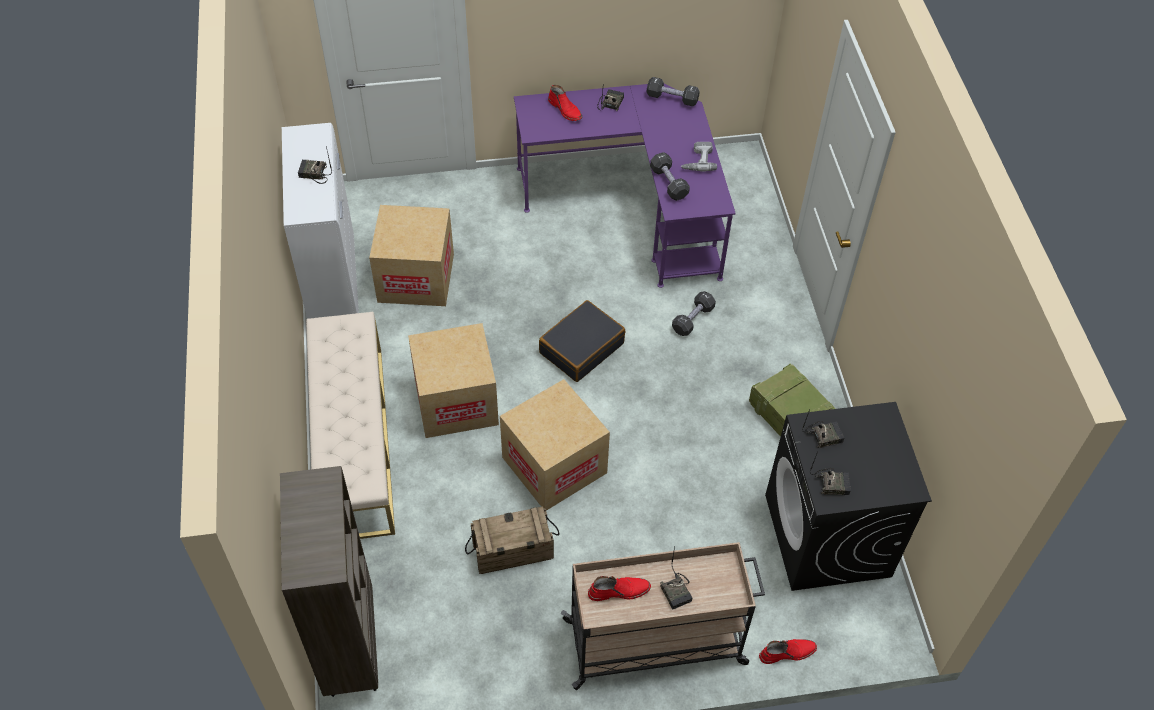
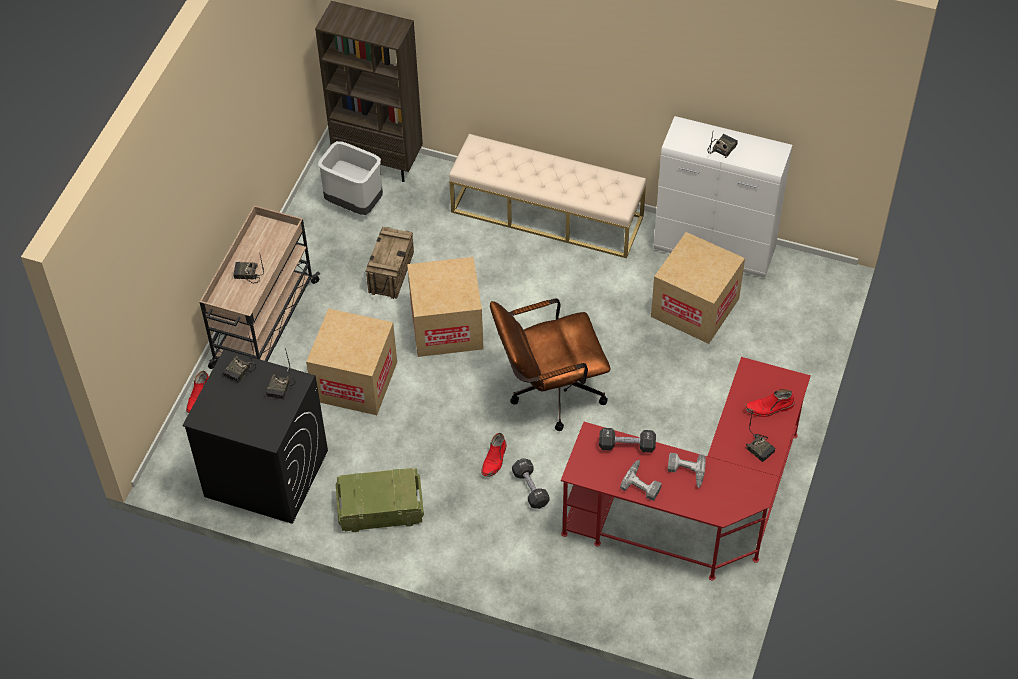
camera: 120 degrees right, 0 degrees up
cardboard box [408,323,499,438] -> cardboard box moved to [306,308,397,415]
purple desk [514,84,736,288] -> red desk [561,357,811,581]
black suitcase [539,300,625,382] -> brown office chair [490,299,611,431]
red boot [588,576,651,601] -> red boot moved to [481,433,507,477]
black dumbbell [647,77,700,106] -> none
none -> grey trash can [318,141,383,215]
none -> power drill [668,453,706,488]

